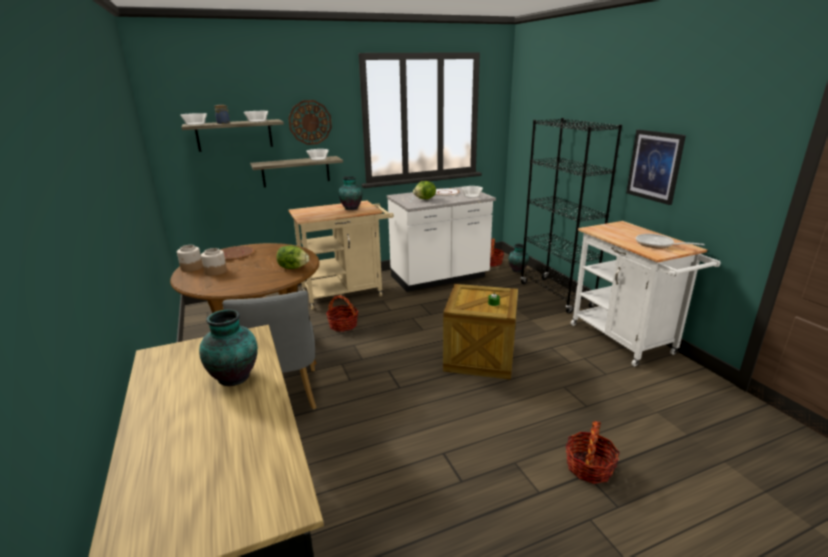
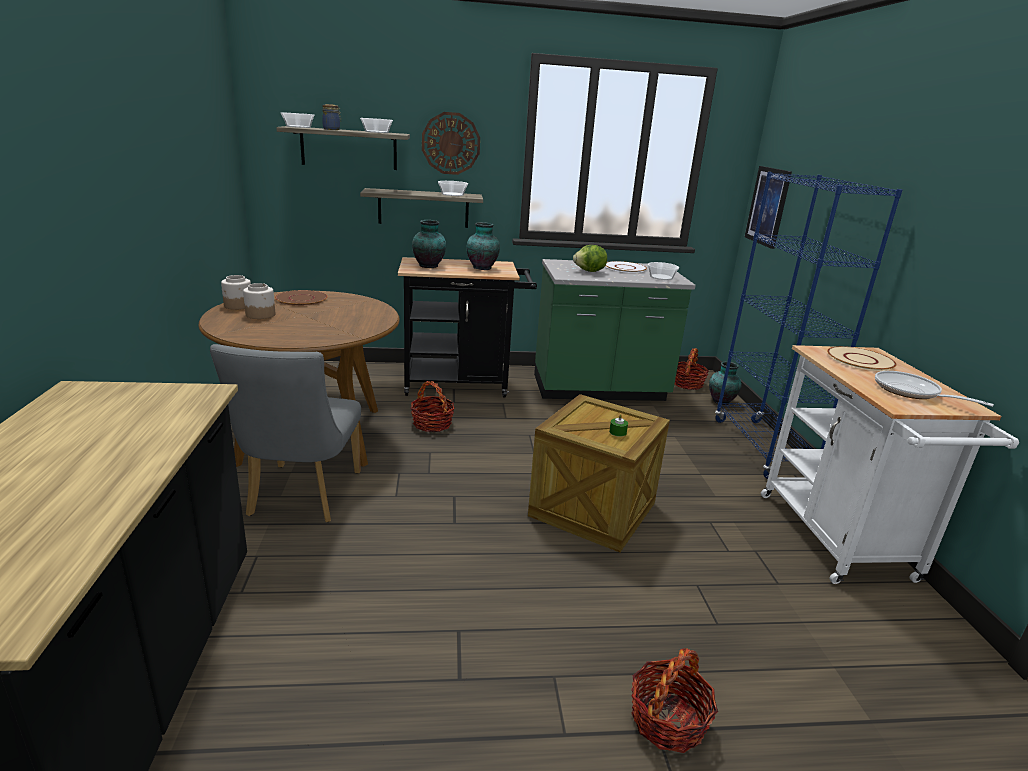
camera: 15 degrees right, 0 degrees up
vase [199,309,258,386] -> vase moved to [412,220,446,268]
lettuce [277,245,309,269] -> none
beige cart [289,201,394,310] -> black cart [398,257,537,397]
white counter [387,186,496,292] -> green counter [534,259,696,401]
black bookcase [520,118,622,313] -> blue bookcase [715,172,903,479]
picture [626,129,686,205] -> picture moved to [745,166,792,249]
none -> beige plate [827,346,896,371]

